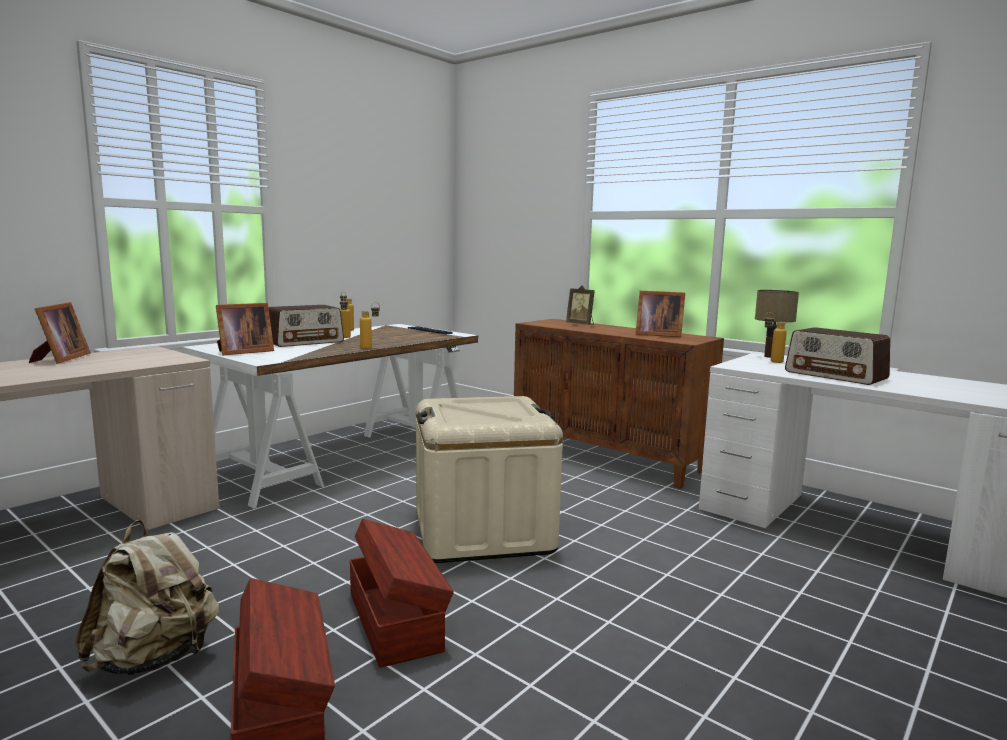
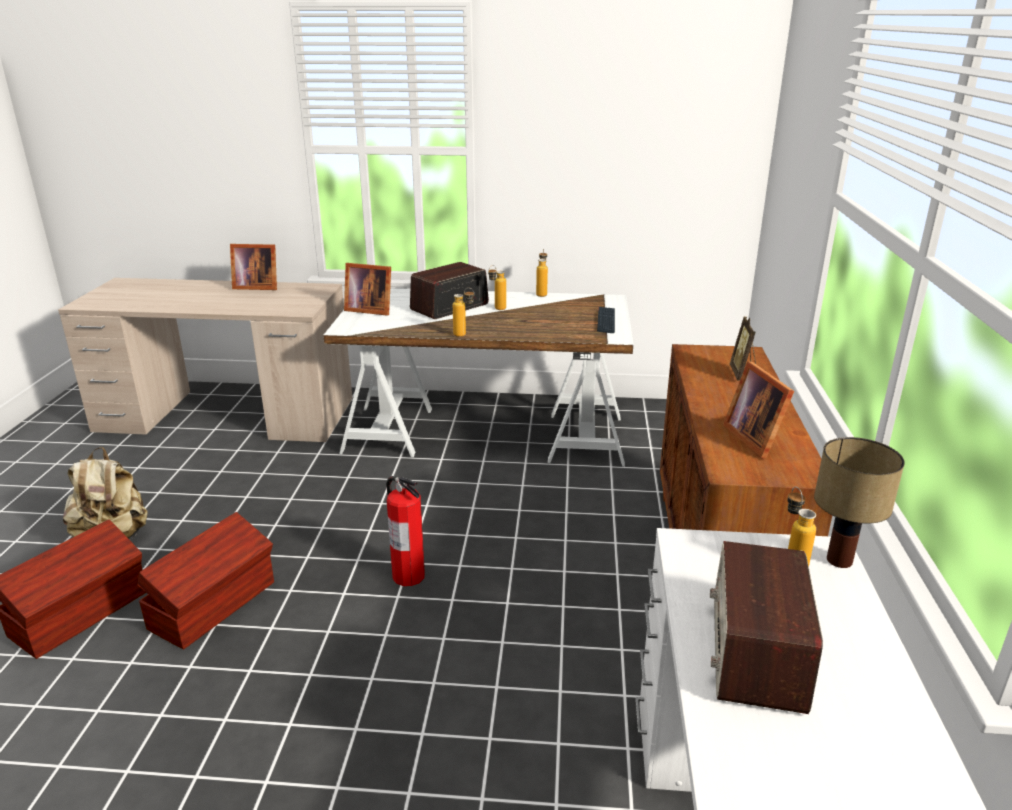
camera: 55 degrees right, 15 degrees up
picture frame [28,302,91,364] -> picture frame turned 45 degrees clockwise [230,244,277,290]
radio [268,305,344,347] -> radio turned 120 degrees clockwise [410,262,489,319]
beige storage box [416,396,563,563] -> fire extinguisher [386,476,425,586]

